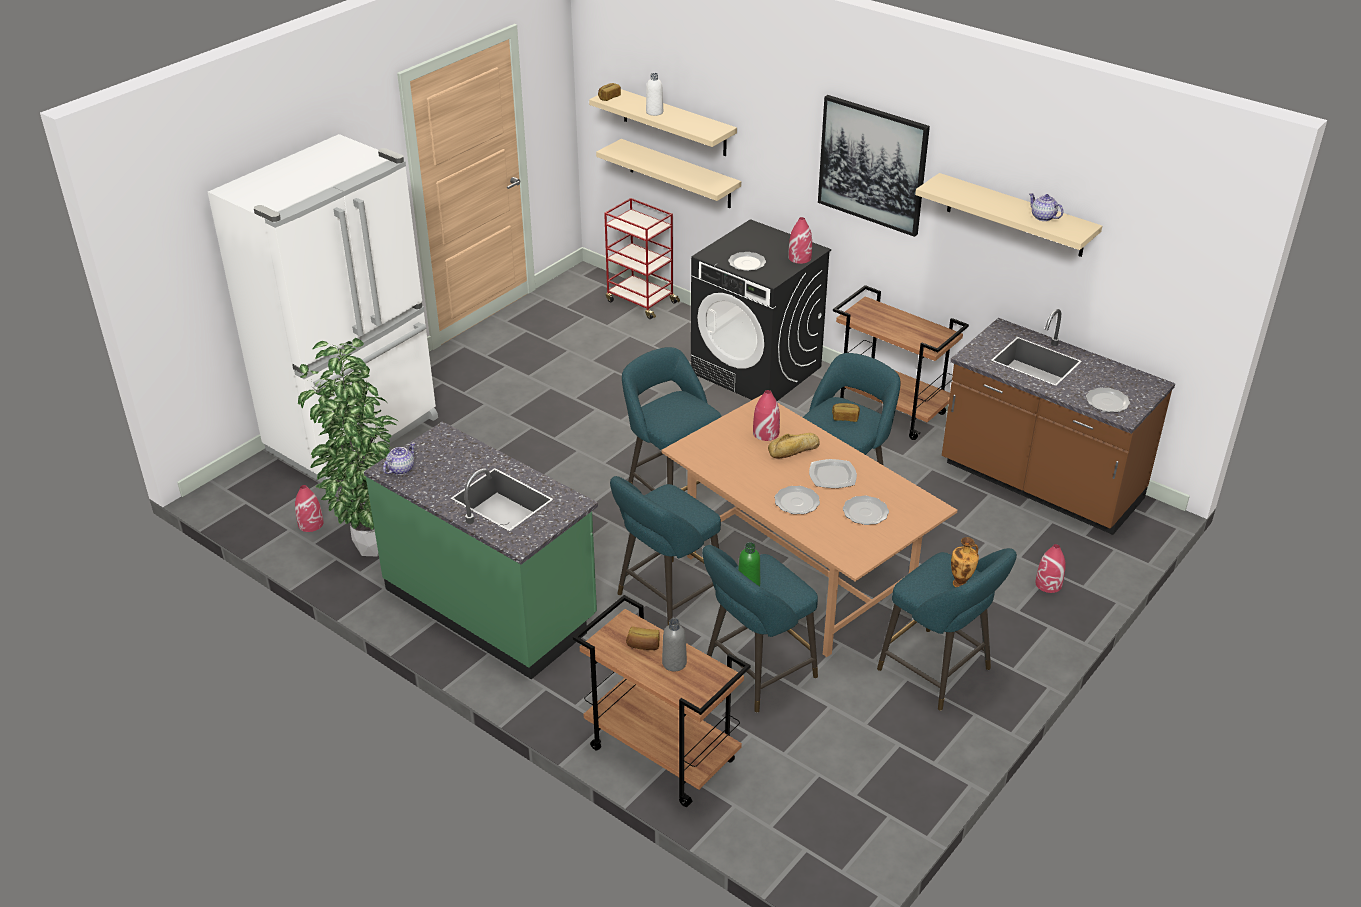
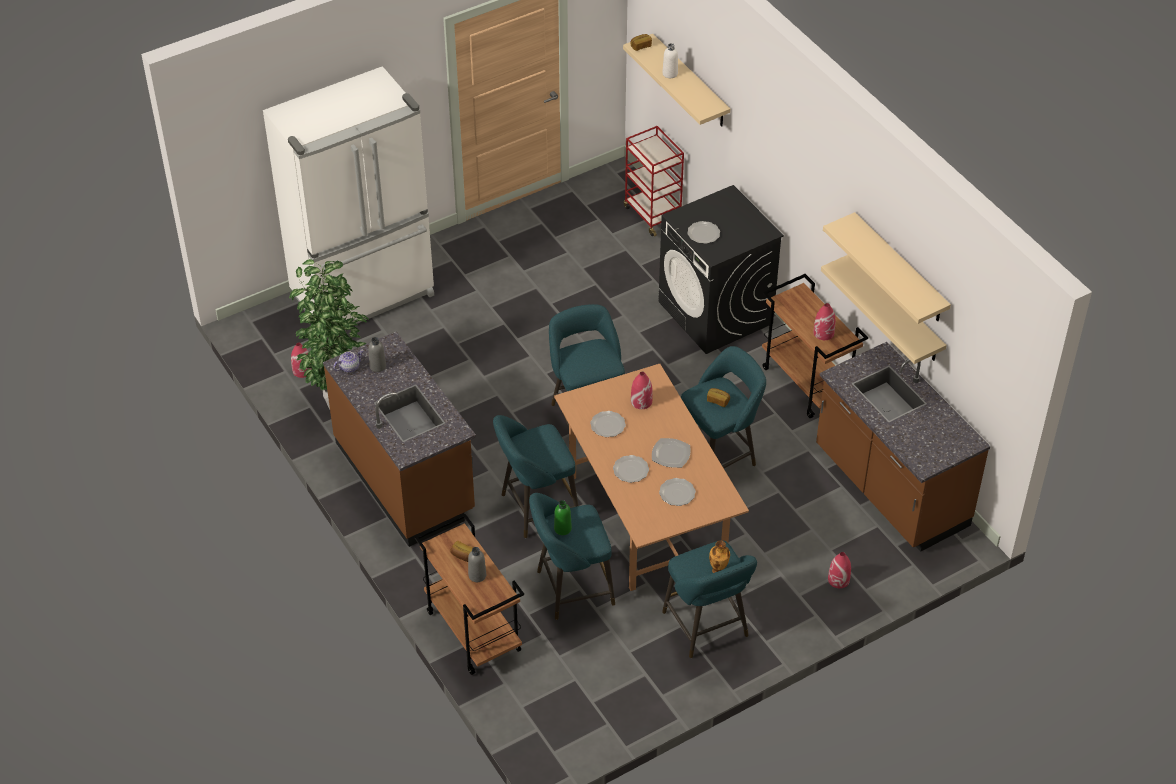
camera: 20 degrees right, 10 degrees up
green counter [364,421,598,679] -> brown counter [323,331,476,547]
beige shelf [596,139,741,208] -> beige shelf moved to [821,255,947,364]
bread [768,433,820,459] -> none
red vase [788,217,812,264] -> red vase moved to [813,303,836,340]
picture [818,95,930,237] -> none
teapot [1029,193,1063,221] -> none
plate [1086,388,1130,412] -> plate moved to [590,411,626,437]
none -> grey bottle [368,337,386,372]

